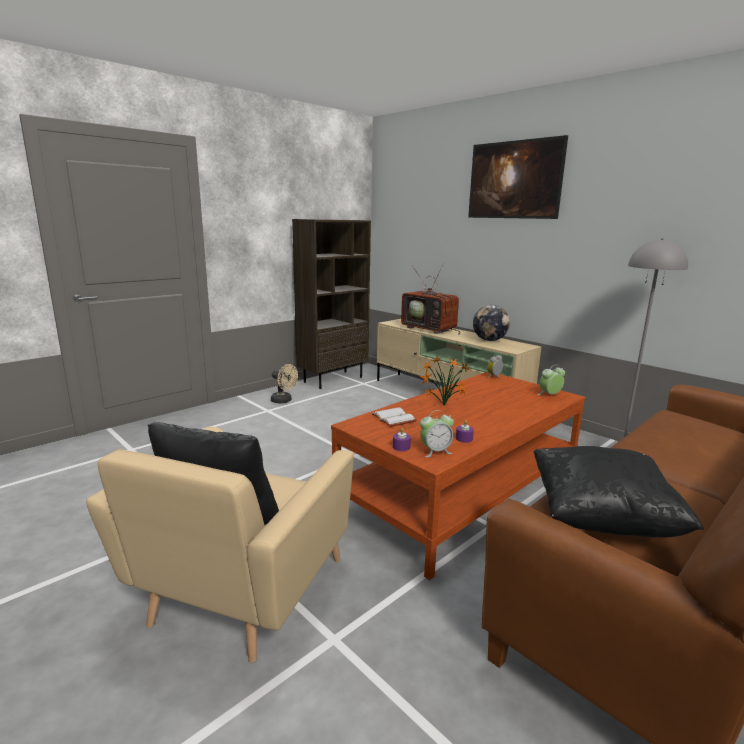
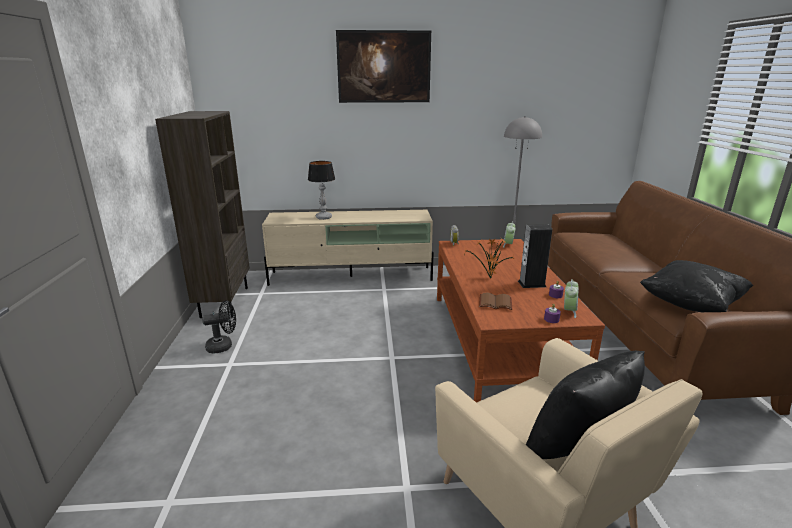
camera: 50 degrees left, 5 degrees up
beige fan [271,364,298,403] -> black fan [202,300,236,354]
white book [372,407,417,427] -> brown book [479,292,512,310]
television [401,263,460,334] -> table lamp [308,161,335,220]
globe [473,305,510,341] -> none
none -> speaker [518,224,552,288]

